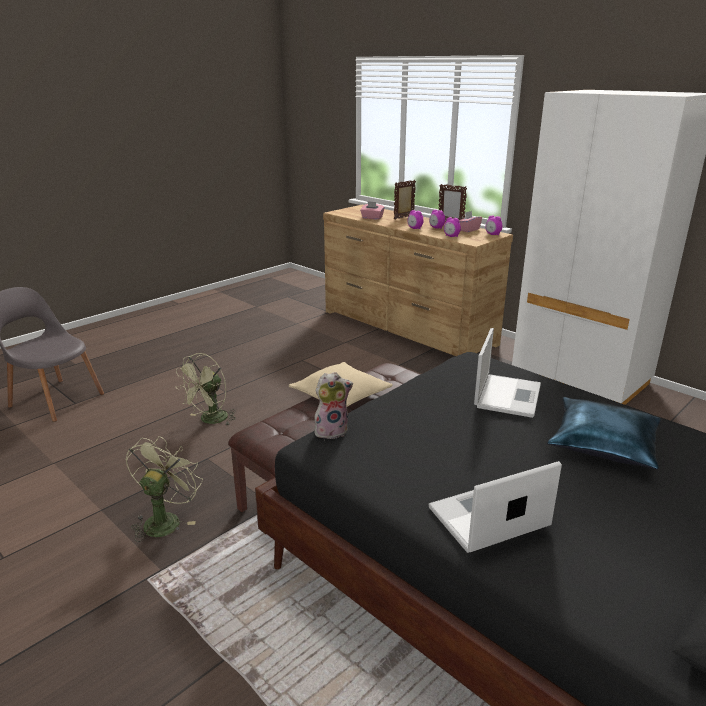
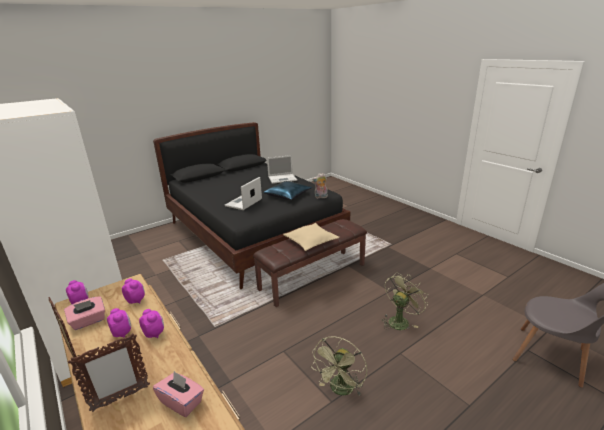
camera: 170 degrees left, 0 degrees up
green fan [126,436,203,542] -> green fan moved to [311,336,367,396]
blue pillow [547,397,661,469] -> blue pillow moved to [263,181,312,200]

